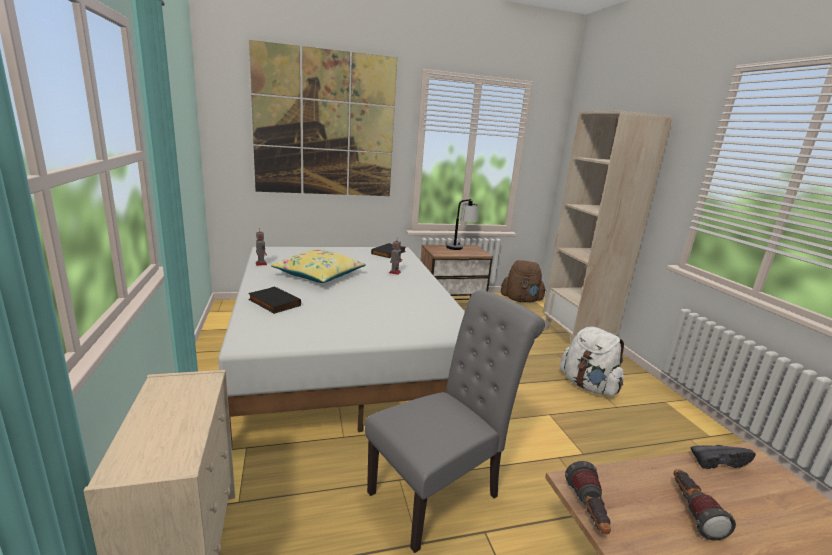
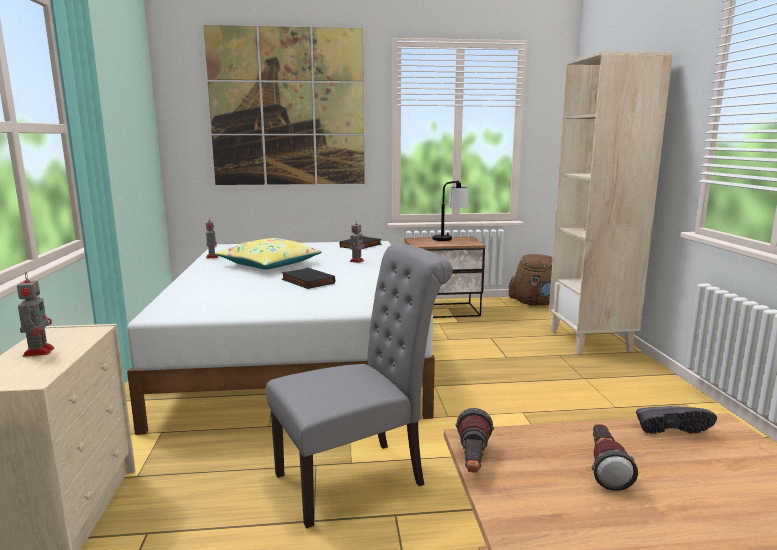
camera: 10 degrees right, 5 degrees down
black book [248,286,301,314] -> black book moved to [281,268,335,289]
white backpack [560,327,624,396] -> none
none -> toy robot [17,272,54,357]

